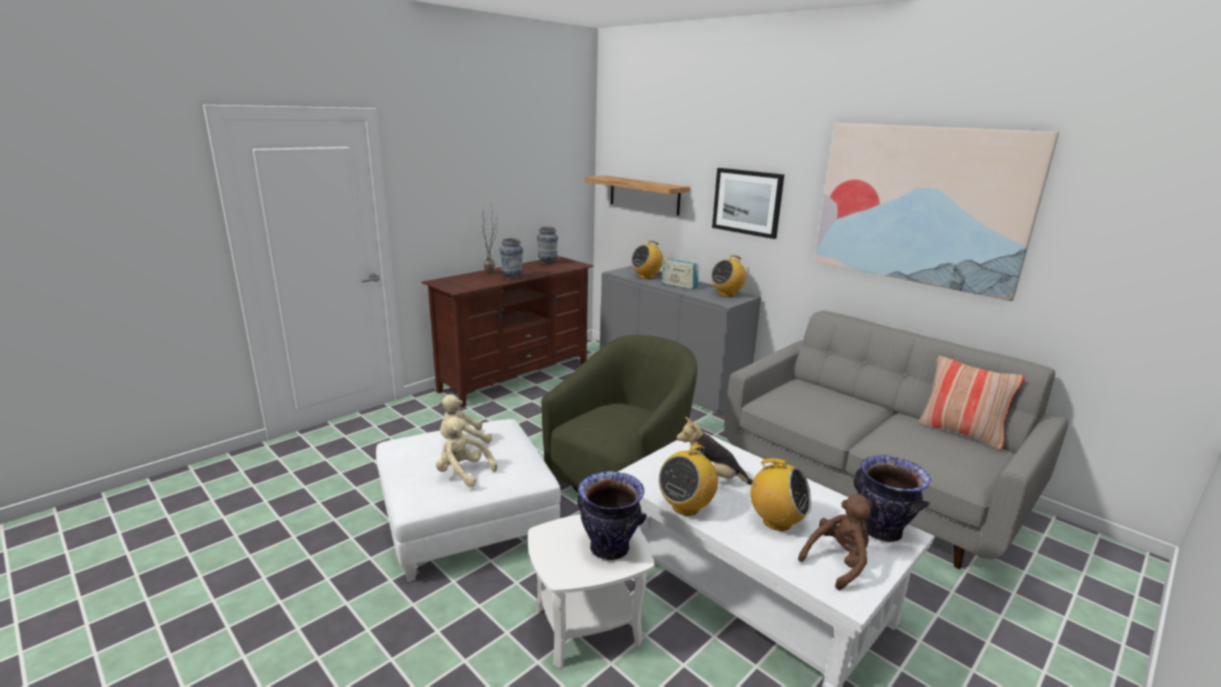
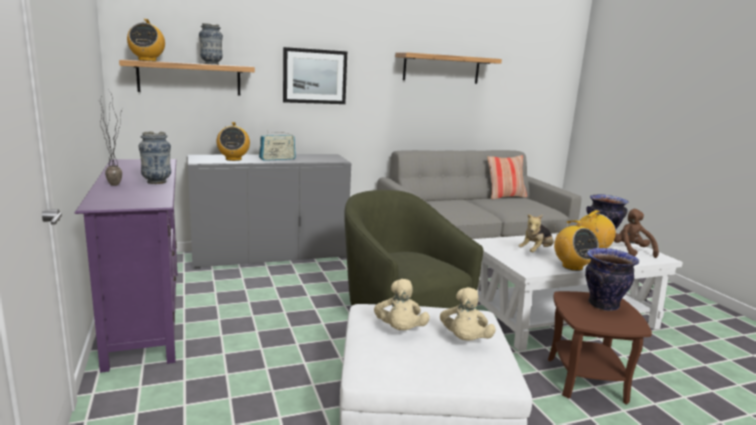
camera: 65 degrees left, 5 degrees down
brown tv stand [421,256,594,407] -> purple tv stand [75,159,178,373]
beige plush toy [436,417,497,487] -> beige plush toy turned 45 degrees counterclockwise [440,287,496,341]
white side table [528,514,654,668] -> brown side table [548,291,652,405]
vase [537,227,558,264] -> vase moved to [199,23,223,65]
radio [711,255,746,297] -> radio moved to [127,19,165,61]
picture [814,123,1059,301] -> shelf [395,52,502,84]

